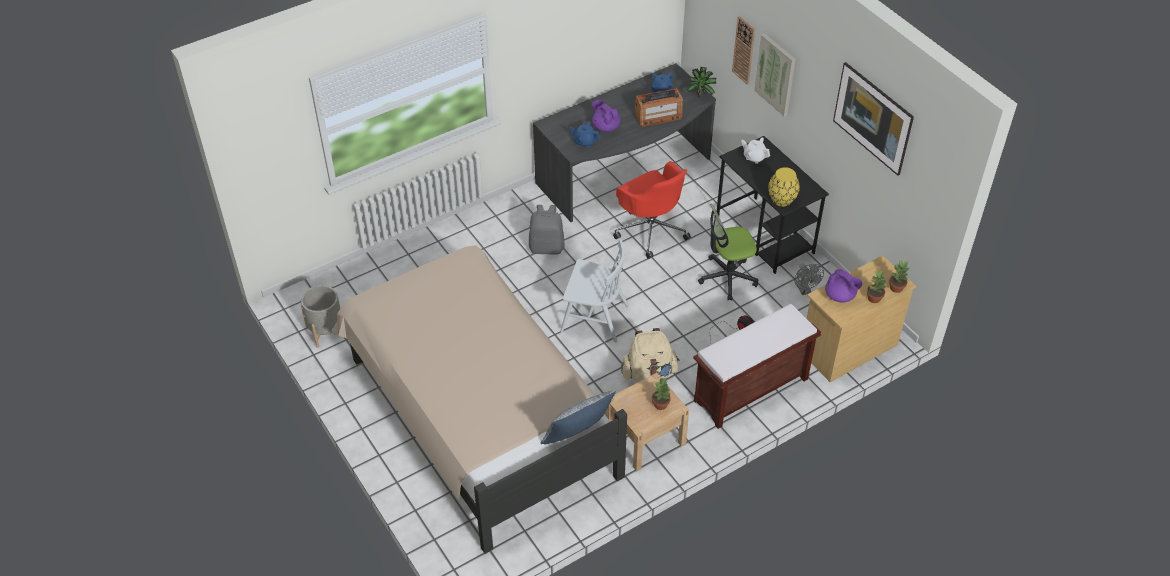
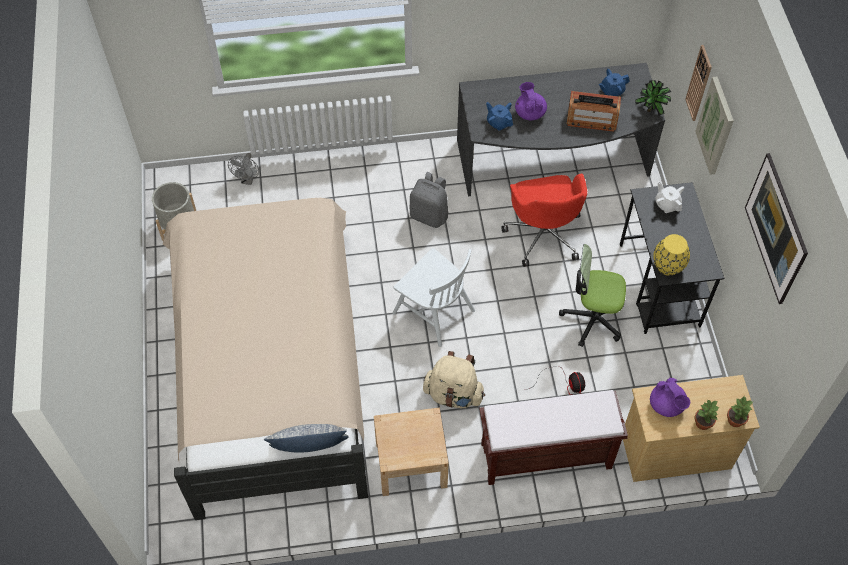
camera: 25 degrees right, 10 degrees up
potted plant [652,378,671,410] -> none
grey fan [794,263,824,295] -> grey fan moved to [228,153,259,185]

